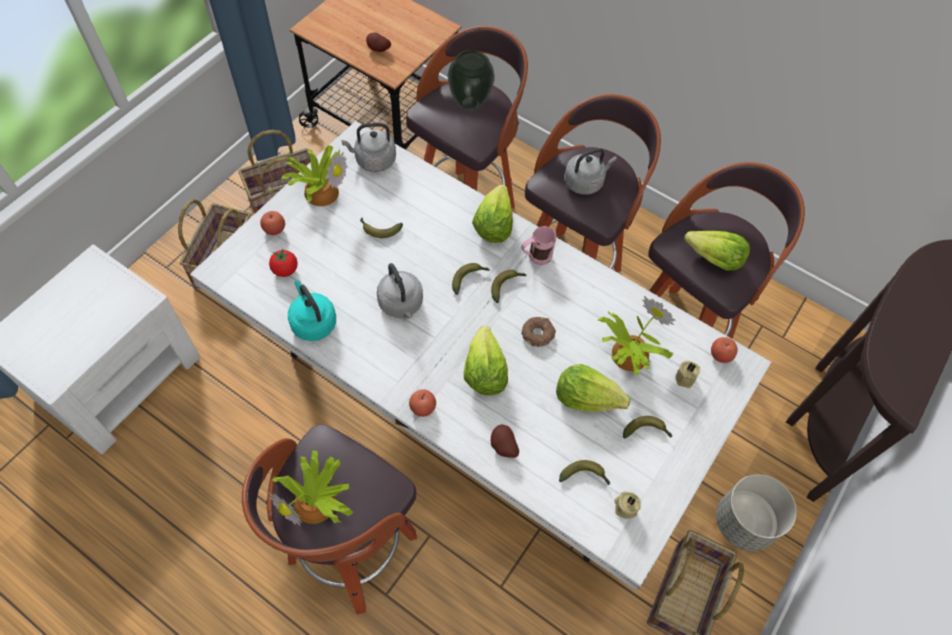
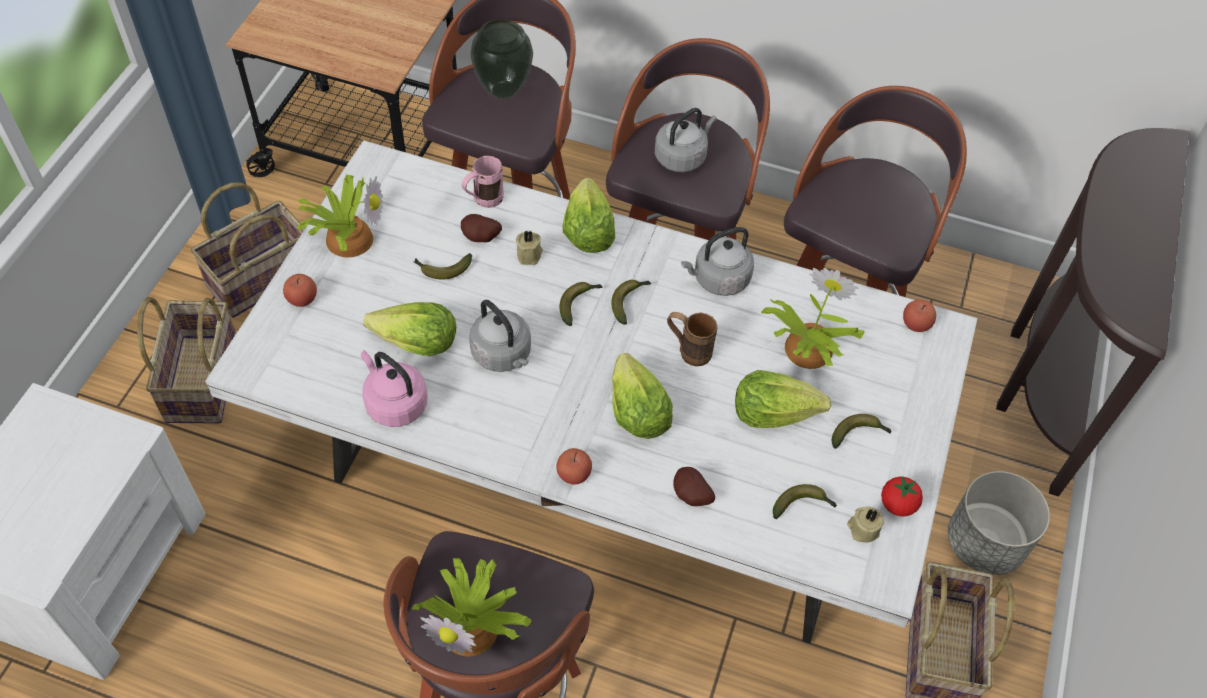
camera: 15 degrees left, 5 degrees down
tomato [269,249,298,277] -> tomato moved to [881,476,923,517]
turquoise kettle [288,280,336,341] -> pink kettle [361,350,427,427]
grey kettle [341,123,396,172] -> grey kettle moved to [681,227,754,296]
potato [366,33,391,52] -> potato moved to [461,214,502,242]
pink mug [521,226,556,265] -> pink mug moved to [462,156,504,208]
donut [522,317,556,347] -> brown mug [667,312,717,367]
beige candle [676,361,700,388] -> beige candle moved to [516,230,543,265]
lettuce [684,231,750,271] -> lettuce moved to [363,302,456,356]

